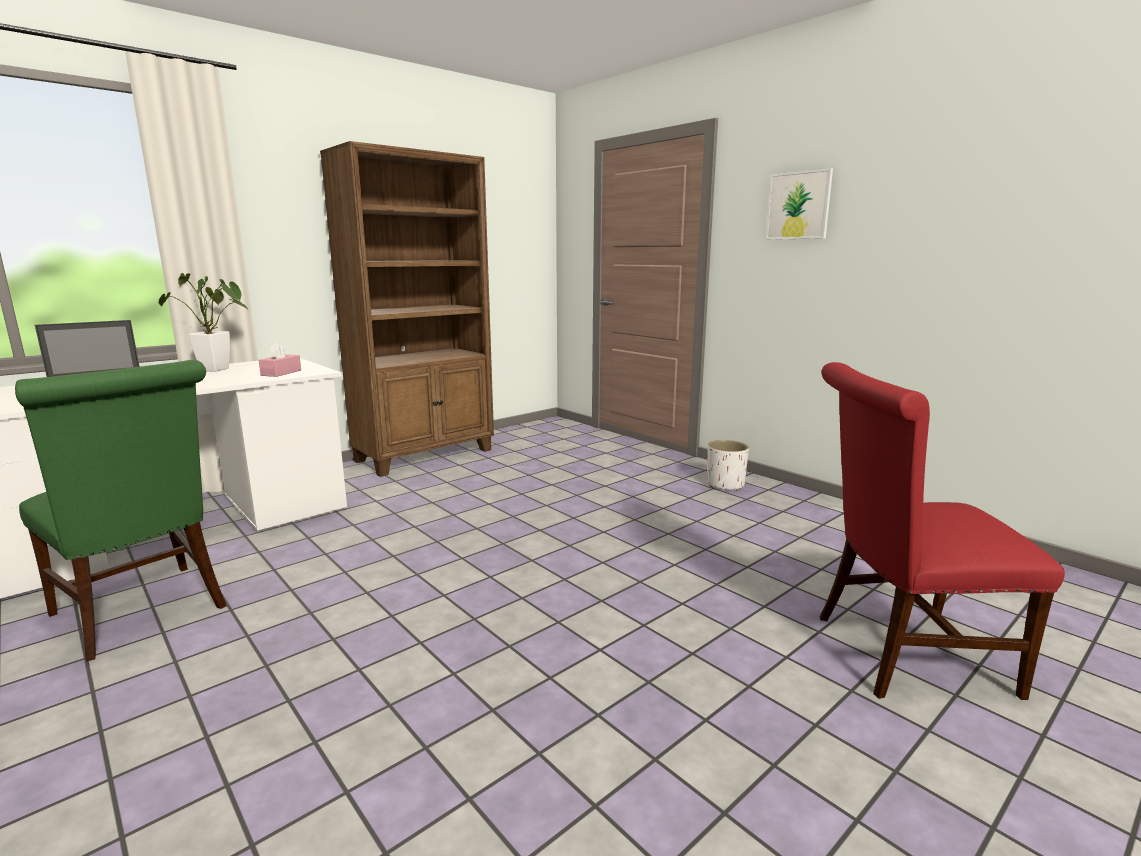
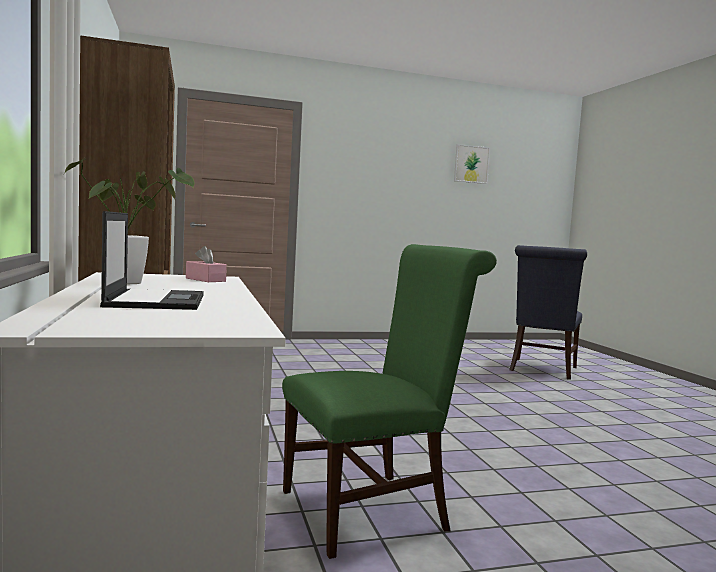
camera: 65 degrees left, 10 degrees down
white planter [707,440,749,491] -> none
picture [766,168,833,240] -> picture moved to [454,144,490,184]
red chair [820,362,1065,700] -> blue chair [510,245,587,380]

